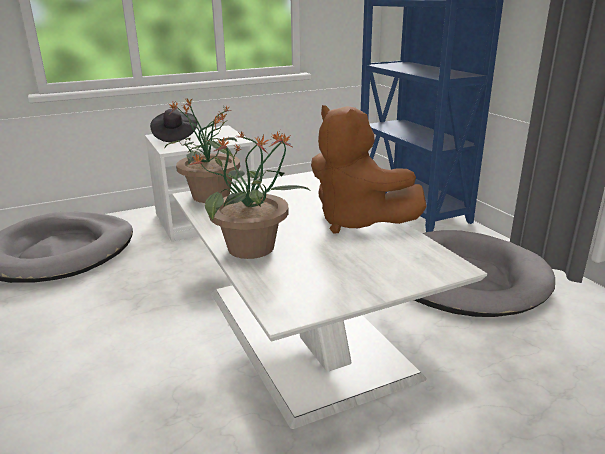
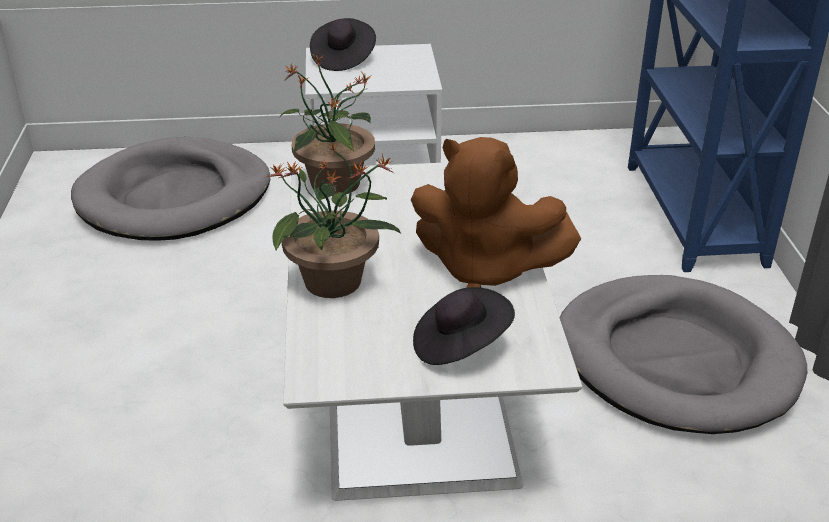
camera: 20 degrees right, 10 degrees up
brown plush toy [311,105,427,234] -> brown plush toy turned 45 degrees counterclockwise [411,137,581,288]
none -> black hat [413,287,515,365]

